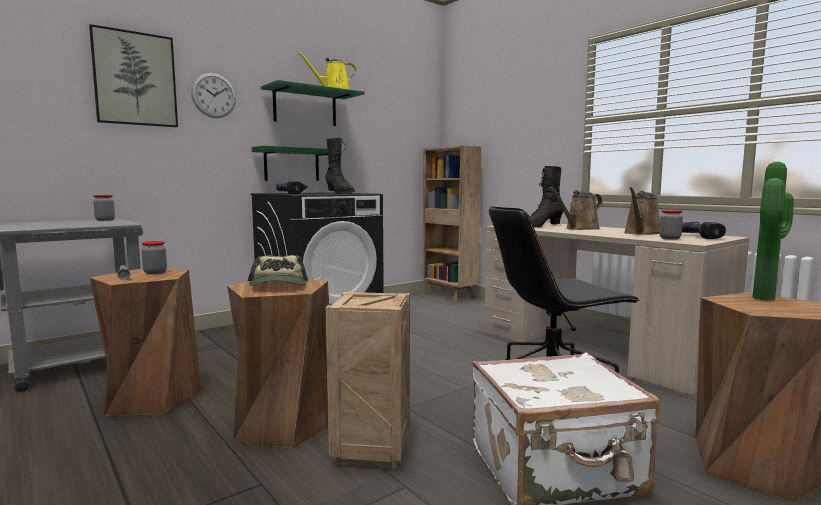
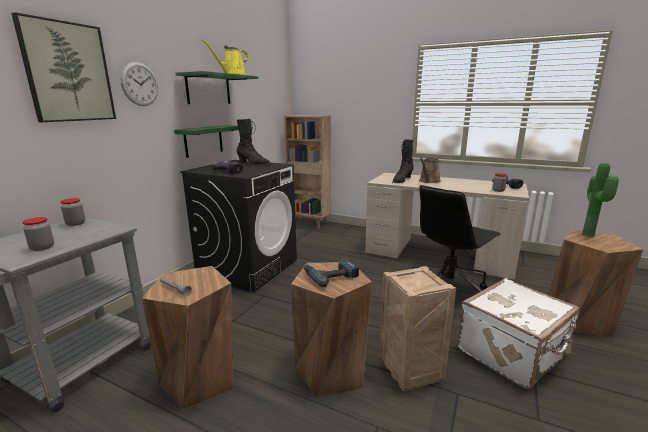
camera: 25 degrees left, 10 degrees up
jar [142,241,167,274] -> jar moved to [22,217,54,251]
cap [248,255,308,286] -> power drill [304,258,359,287]
brown watering can [624,187,660,235] -> none

